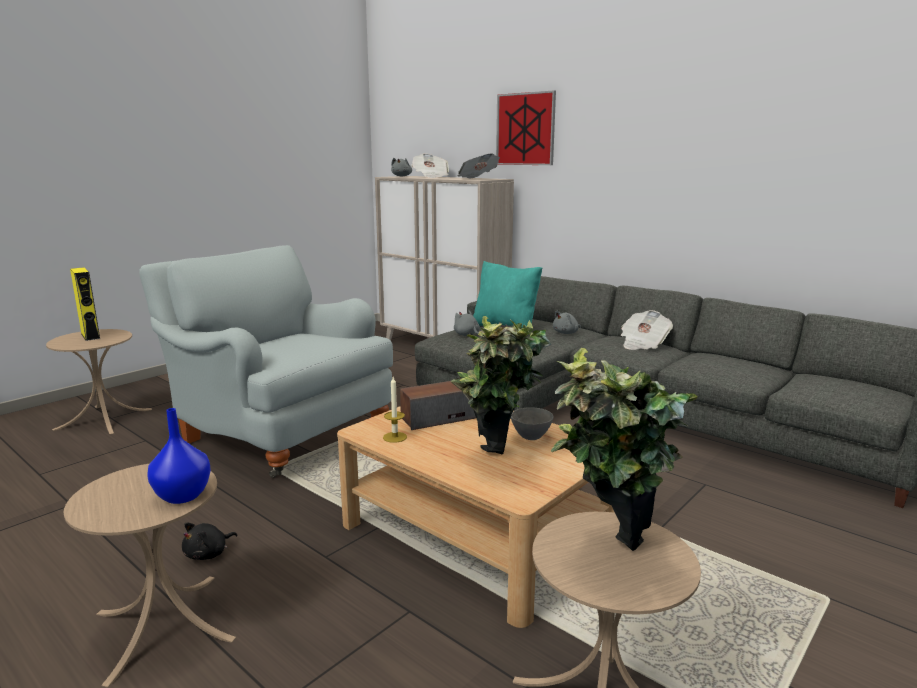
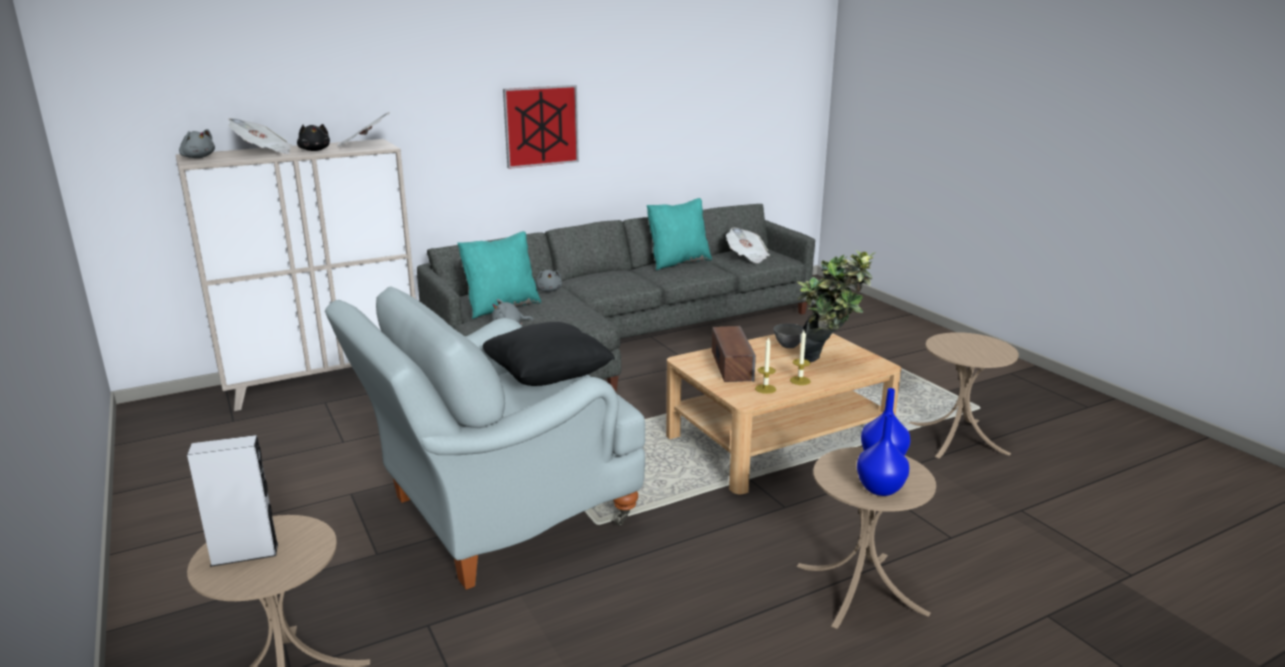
camera: 70 degrees left, 5 degrees up
yellow speaker [70,267,101,341] -> grey speaker [187,435,278,567]
black plush toy [182,523,237,560] -> black plush toy moved to [297,124,330,151]
picture [496,90,556,165] -> picture moved to [503,85,579,169]
potted plant [551,348,698,551] -> none
newspaper [621,310,673,350] -> newspaper moved to [726,227,770,263]
none -> black pillow [482,322,615,386]
none -> turquoise pillow [647,198,712,270]
none -> candle [790,330,811,385]
none -> blue vase [857,414,909,496]

